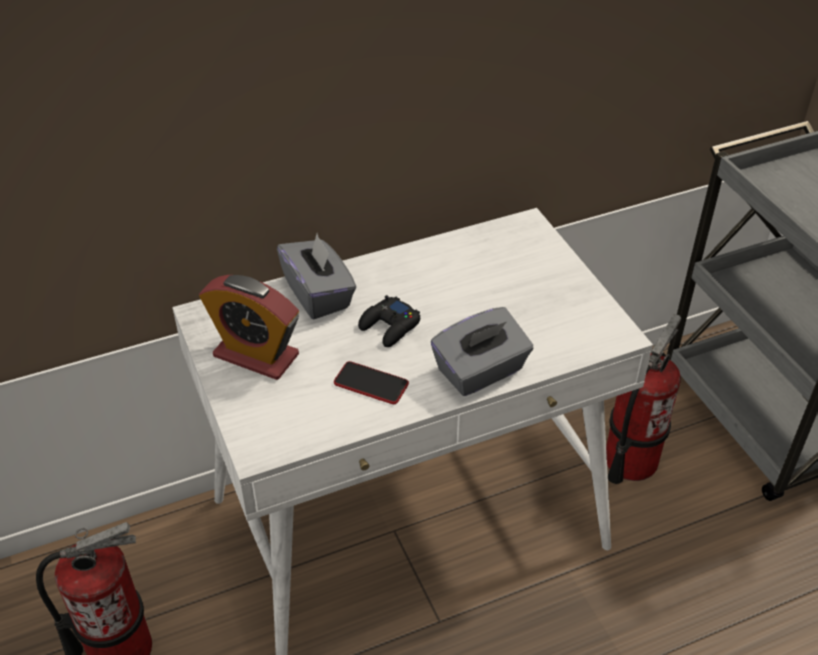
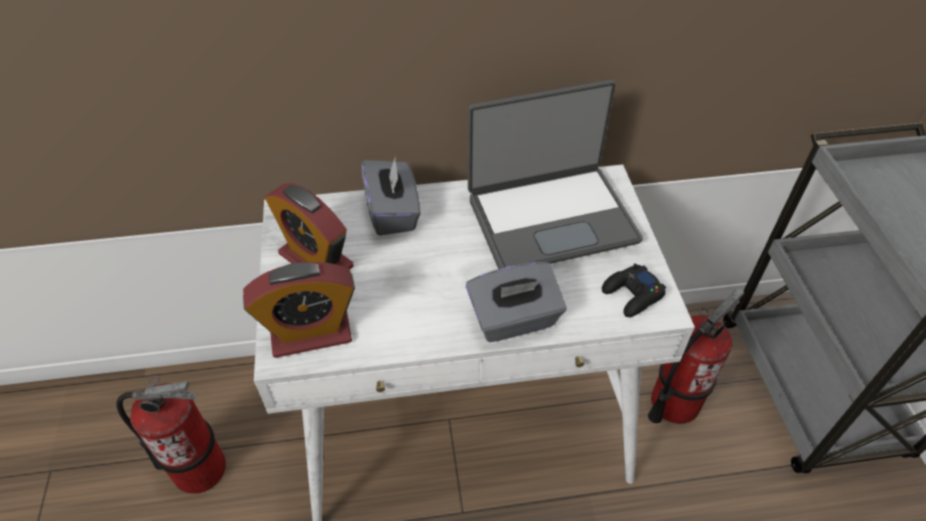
camera: 15 degrees right, 5 degrees up
phone [334,361,409,404] -> none
black game controller [358,295,420,347] -> black game controller moved to [602,264,666,317]
none -> alarm clock [243,262,355,358]
none -> laptop [468,80,643,269]

